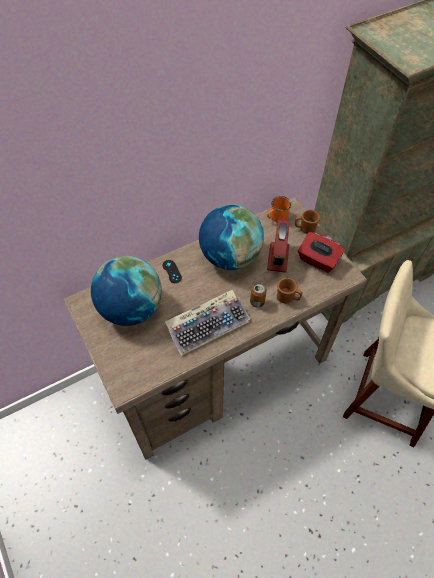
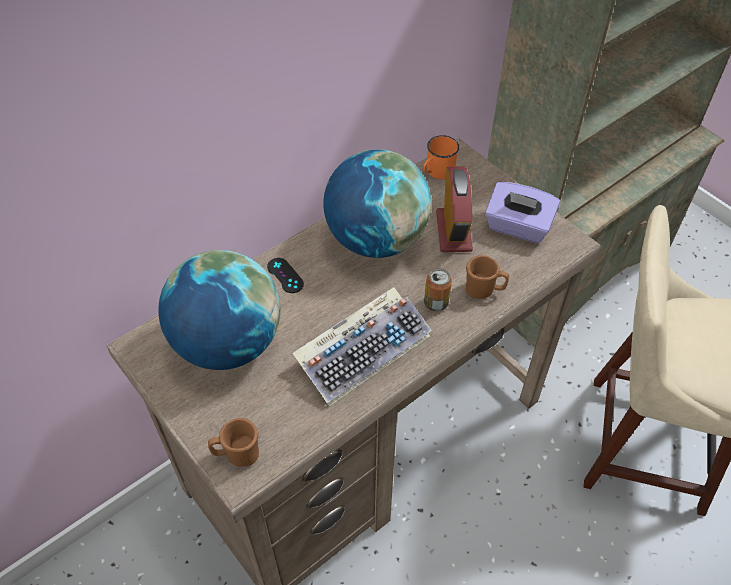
camera: 10 degrees left, 5 degrees down
brown mug [295,210,320,234] -> brown mug moved to [208,418,259,467]
red tissue box [298,232,345,273] -> purple tissue box [485,182,560,243]

